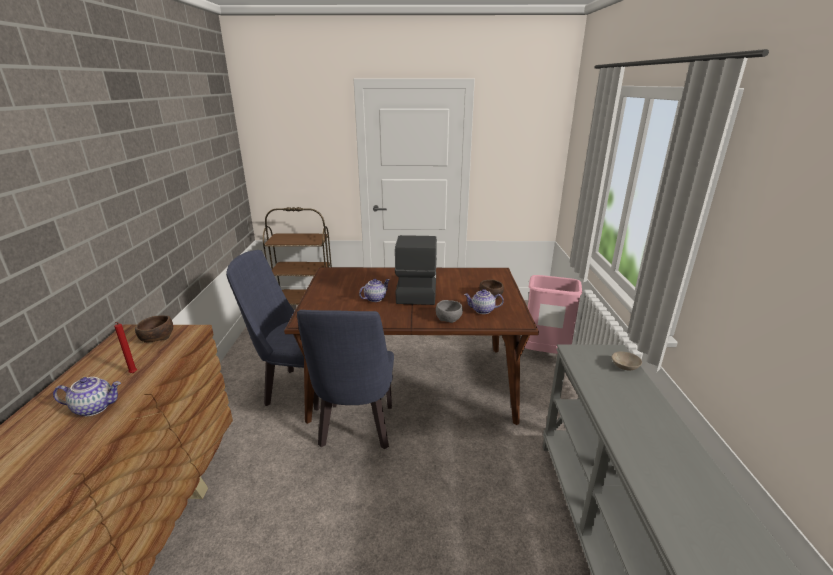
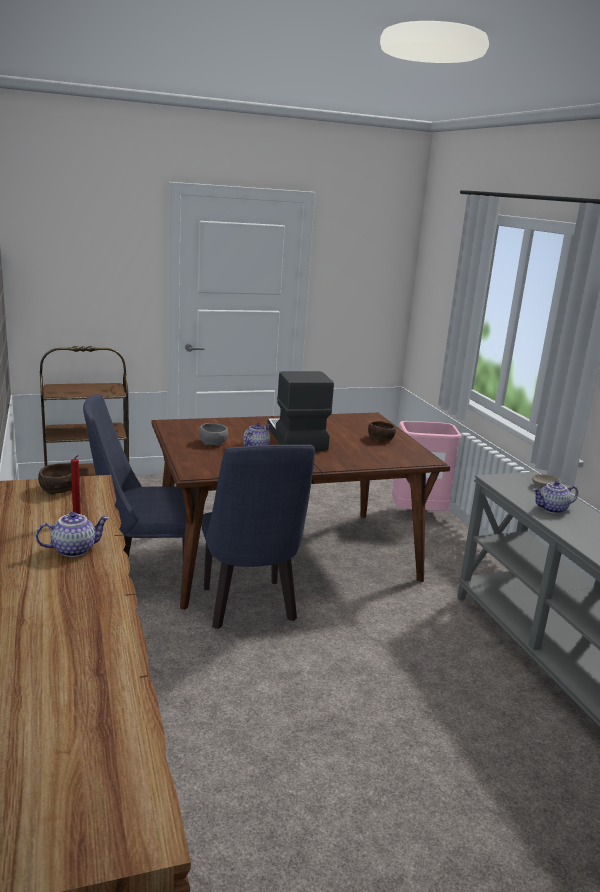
camera: 20 degrees left, 5 degrees down
grey bowl [436,300,463,323] -> grey bowl moved to [199,423,228,446]
teapot [464,289,504,314] -> teapot moved to [533,481,578,514]

